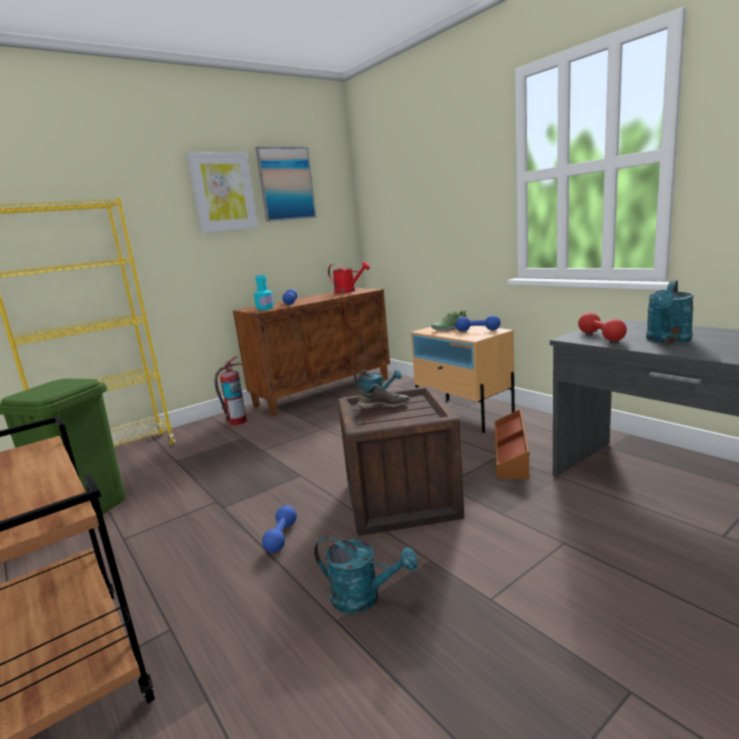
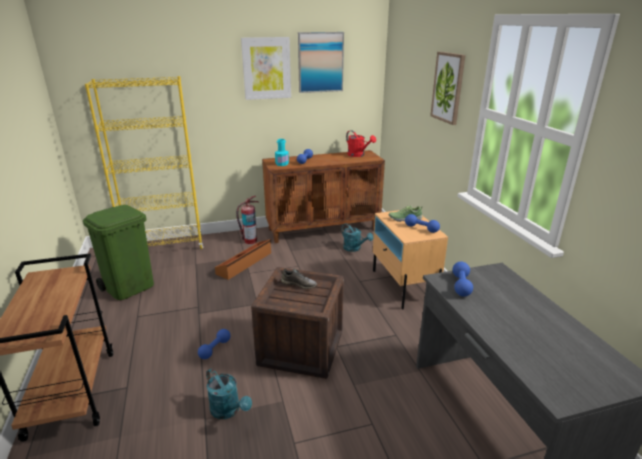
camera: 20 degrees right, 10 degrees up
brown storage box [495,409,530,479] -> brown storage box moved to [215,239,271,280]
red dumbbell [578,313,627,341] -> blue dumbbell [453,262,473,297]
turquoise watering can [646,280,695,344] -> none
none -> picture [430,52,465,125]

